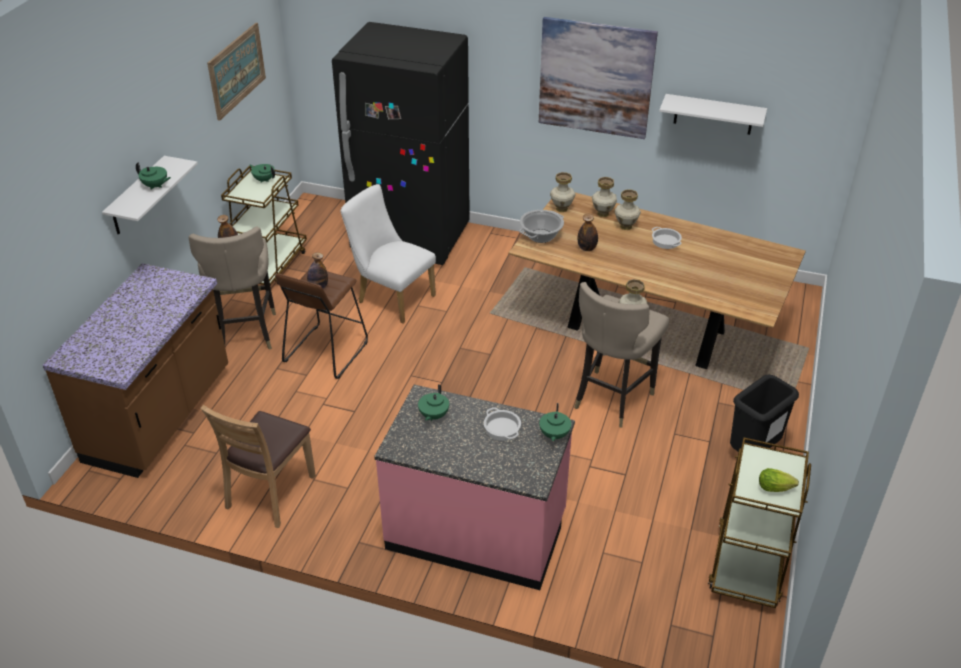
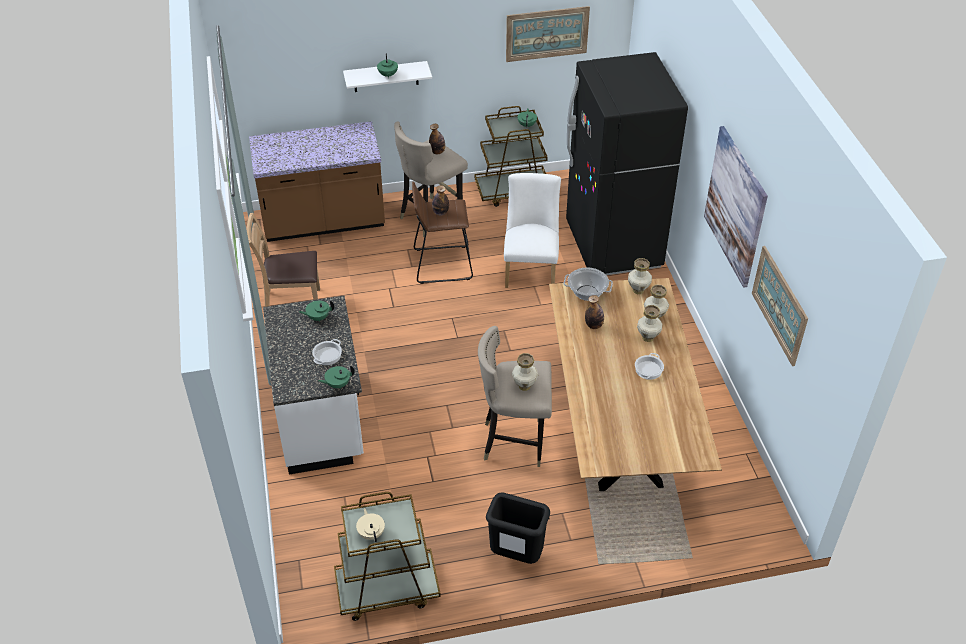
camera: 60 degrees right, 5 degrees up
pink counter [374,385,575,590] -> white counter [263,296,364,475]
white shelf [659,94,767,135] -> picture [752,246,808,366]
lettuce [759,468,799,492] -> beige teapot [356,508,385,542]

